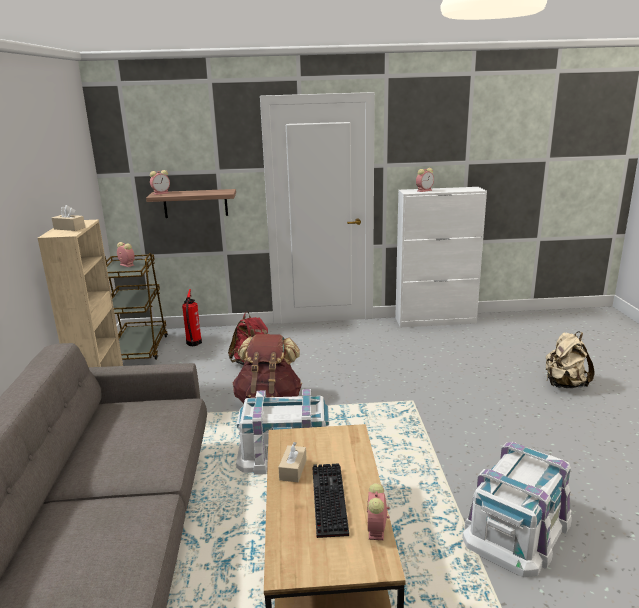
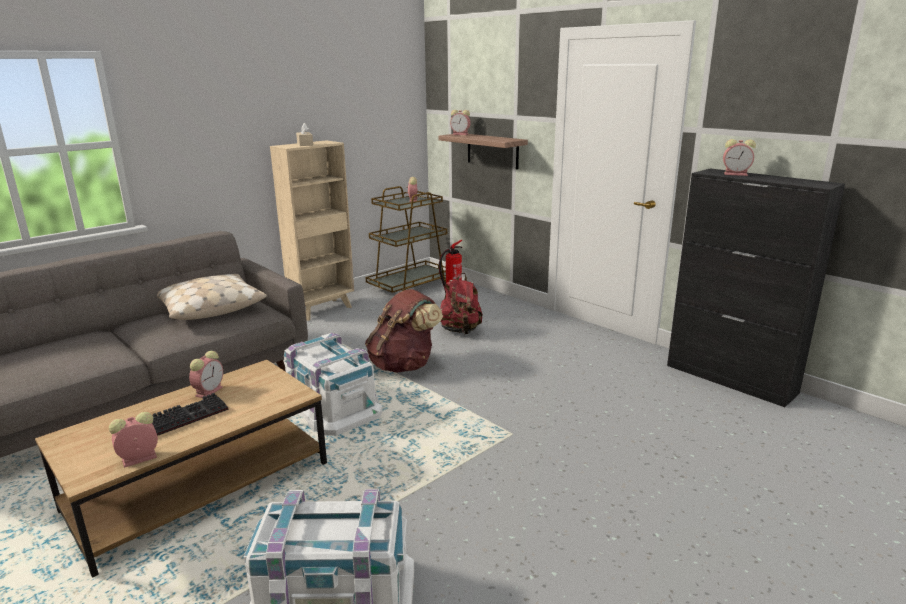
camera: 50 degrees right, 0 degrees up
beige tissue box [278,442,307,482] -> alarm clock [189,351,223,398]
white cabinet [395,187,487,327] -> black cabinet [667,169,845,407]
beige backpack [546,331,594,388] -> none
none -> beige pillow [157,274,267,320]

